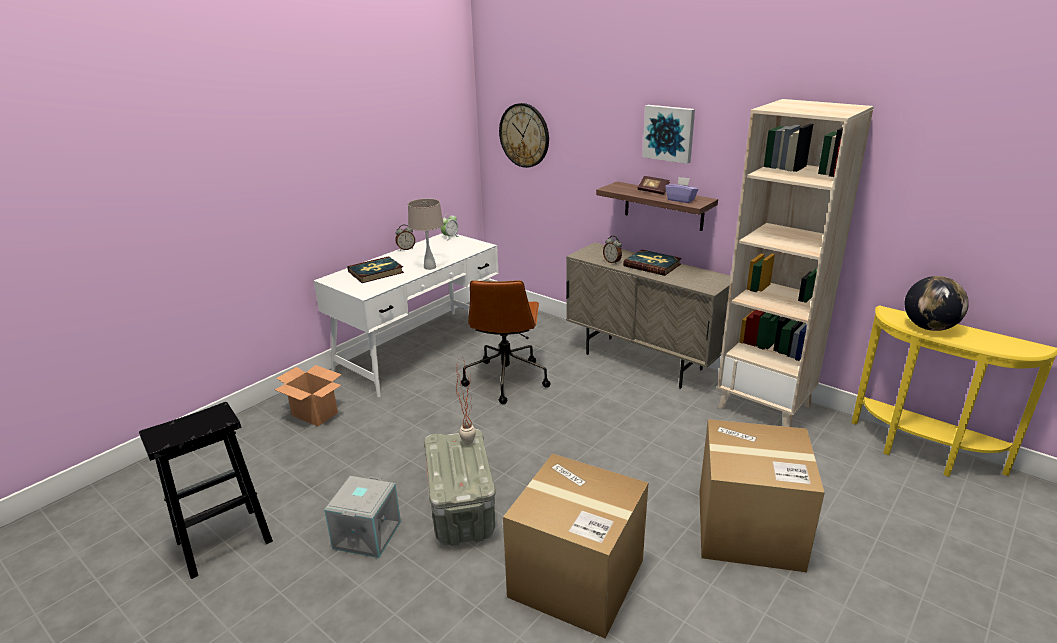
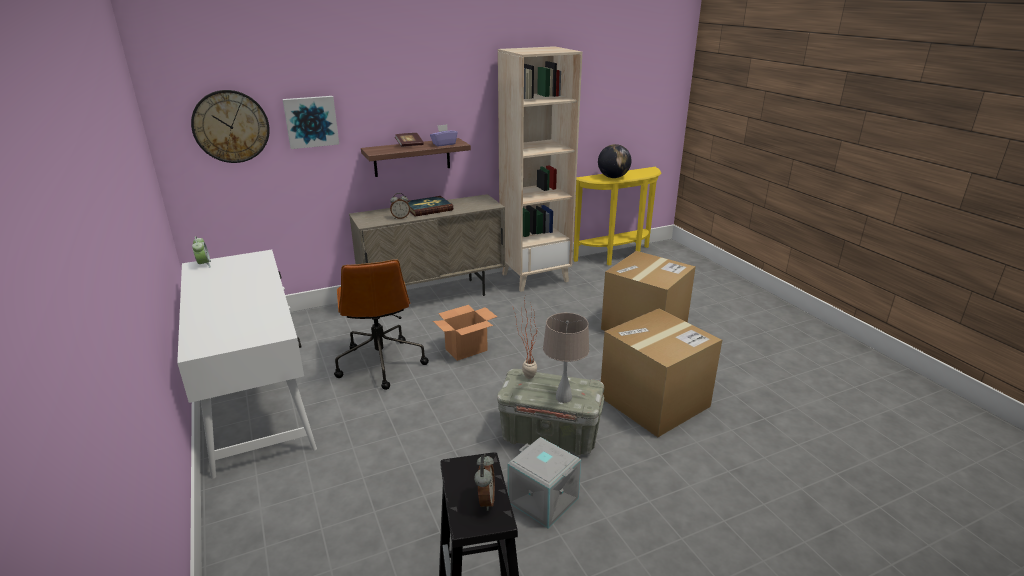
camera: 65 degrees left, 0 degrees up
cardboard box [275,365,342,426] -> cardboard box moved to [433,305,497,361]
book [347,256,404,283] -> none
alarm clock [395,225,415,251] -> alarm clock moved to [474,454,495,511]
beige table lamp [408,198,444,270] -> beige table lamp moved to [543,313,589,403]
brown office chair [461,280,551,404] -> brown office chair turned 45 degrees clockwise [334,259,429,390]
picture [642,105,695,164] -> picture moved to [283,96,339,149]

